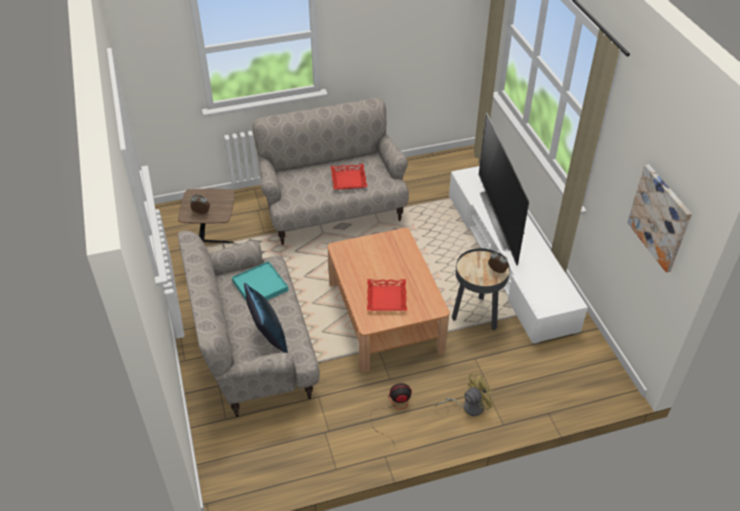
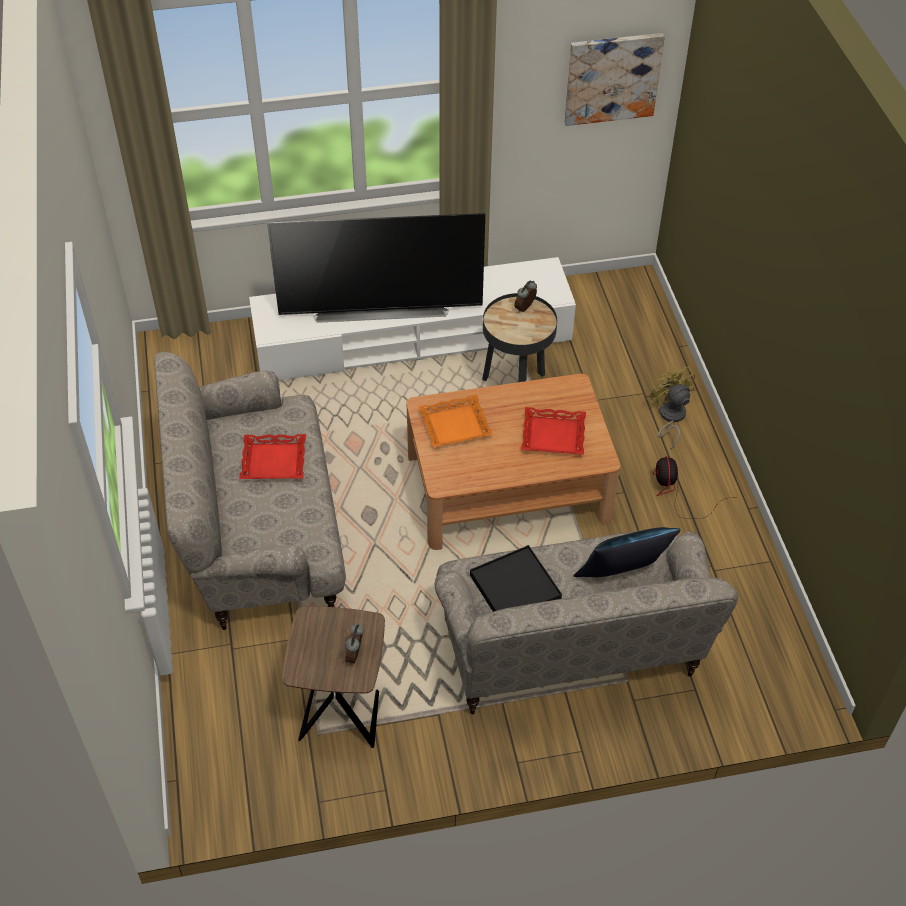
camera: 85 degrees left, 5 degrees up
turquoise tray [232,261,289,300] -> black tray [470,545,562,612]
none -> orange tray [418,394,493,447]

